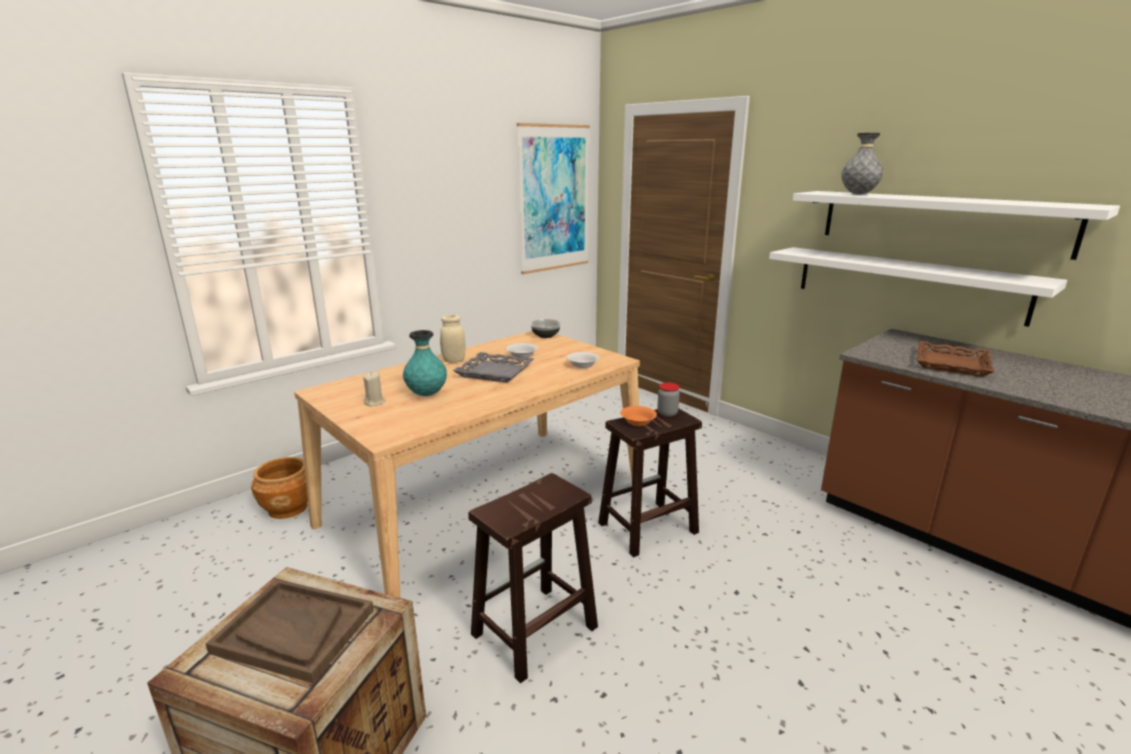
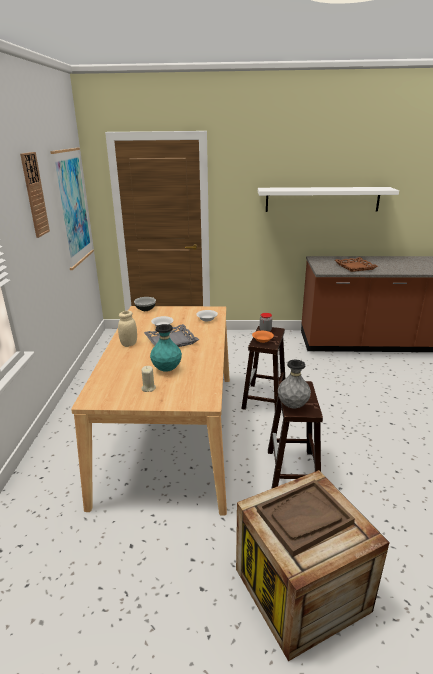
camera: 45 degrees left, 5 degrees up
brown planter [251,457,308,519] -> none
white shelf [769,247,1067,327] -> none
grey vase [841,133,883,195] -> grey vase moved to [278,360,311,408]
none -> wall clock [20,152,50,238]

